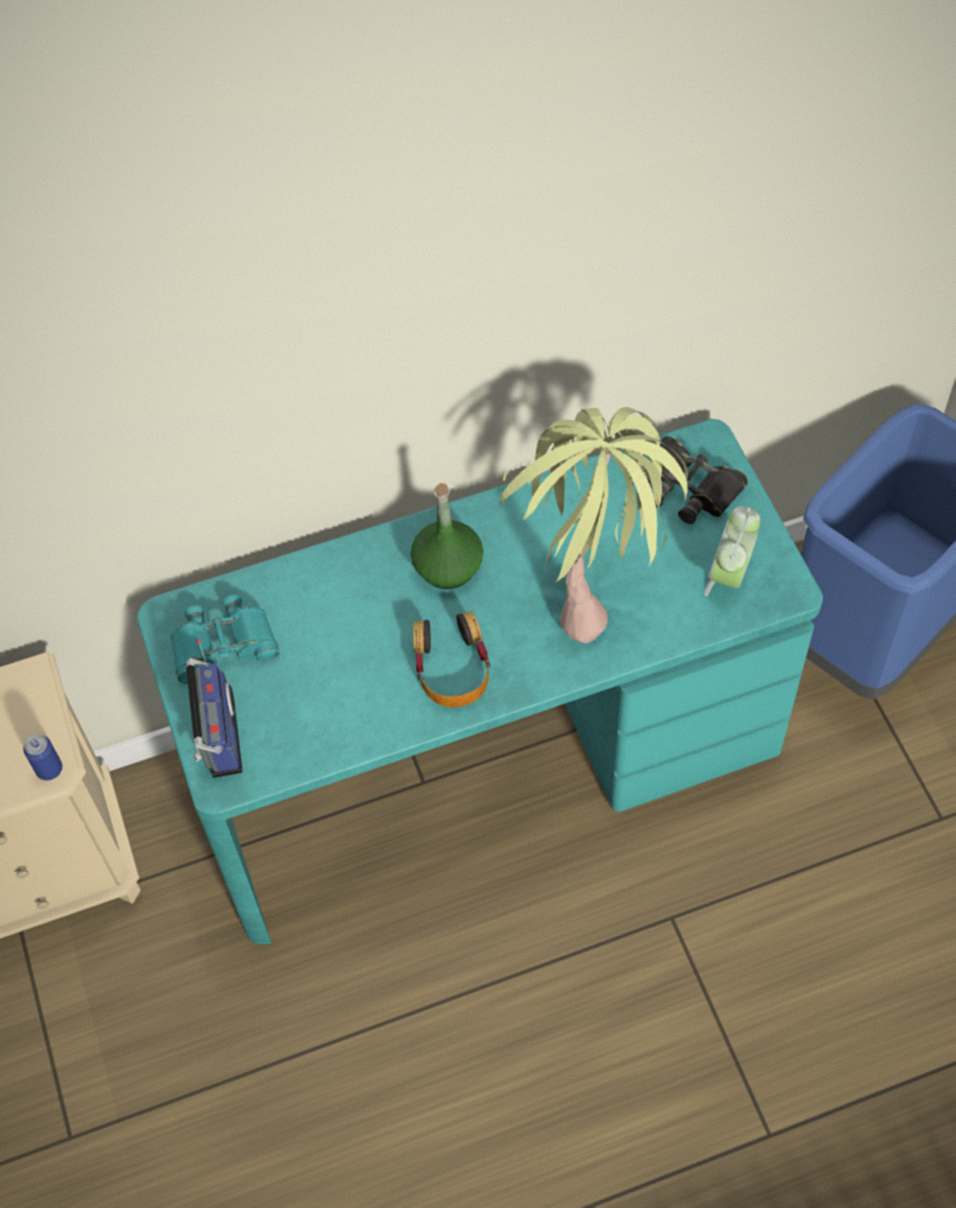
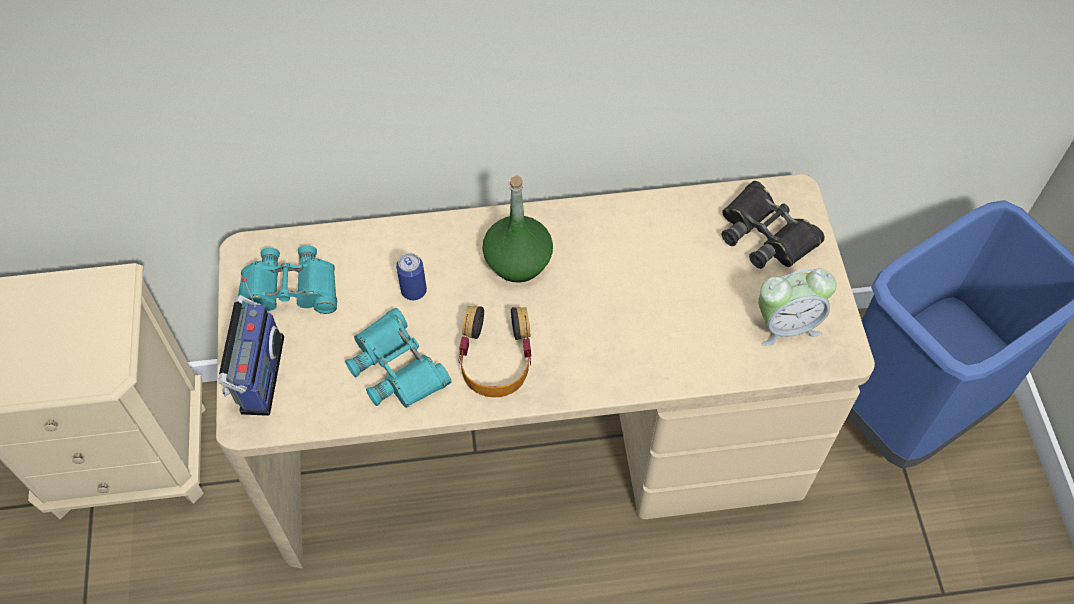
camera: 10 degrees right, 0 degrees up
can [23,734,62,780] -> can moved to [396,253,427,300]
turquoise desk [137,419,823,944] -> beige desk [216,174,875,568]
potted plant [500,407,688,643] -> none
alarm clock [704,506,760,596] -> alarm clock turned 135 degrees counterclockwise [758,268,837,346]
none -> turquoise binoculars [345,308,452,408]

